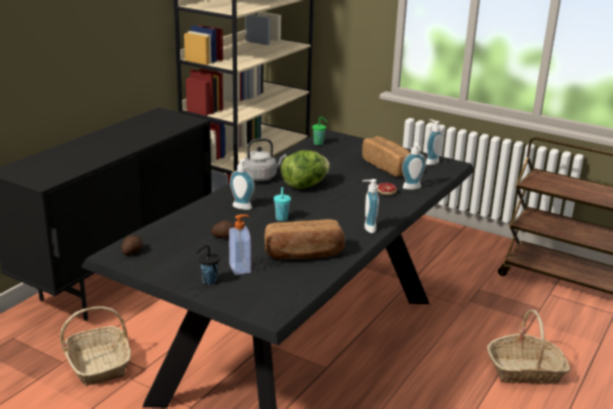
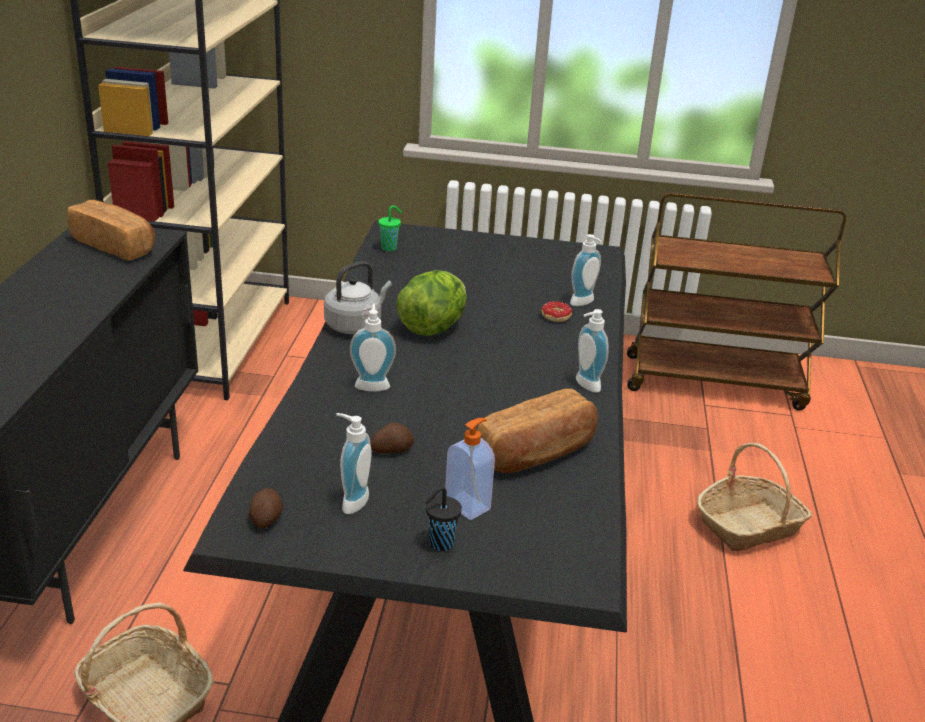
camera: 25 degrees left, 5 degrees up
turquoise cup [273,187,291,221] -> none
bread [362,136,411,177] -> bread moved to [67,200,155,261]
soap dispenser [426,119,442,165] -> soap dispenser moved to [336,413,371,514]

